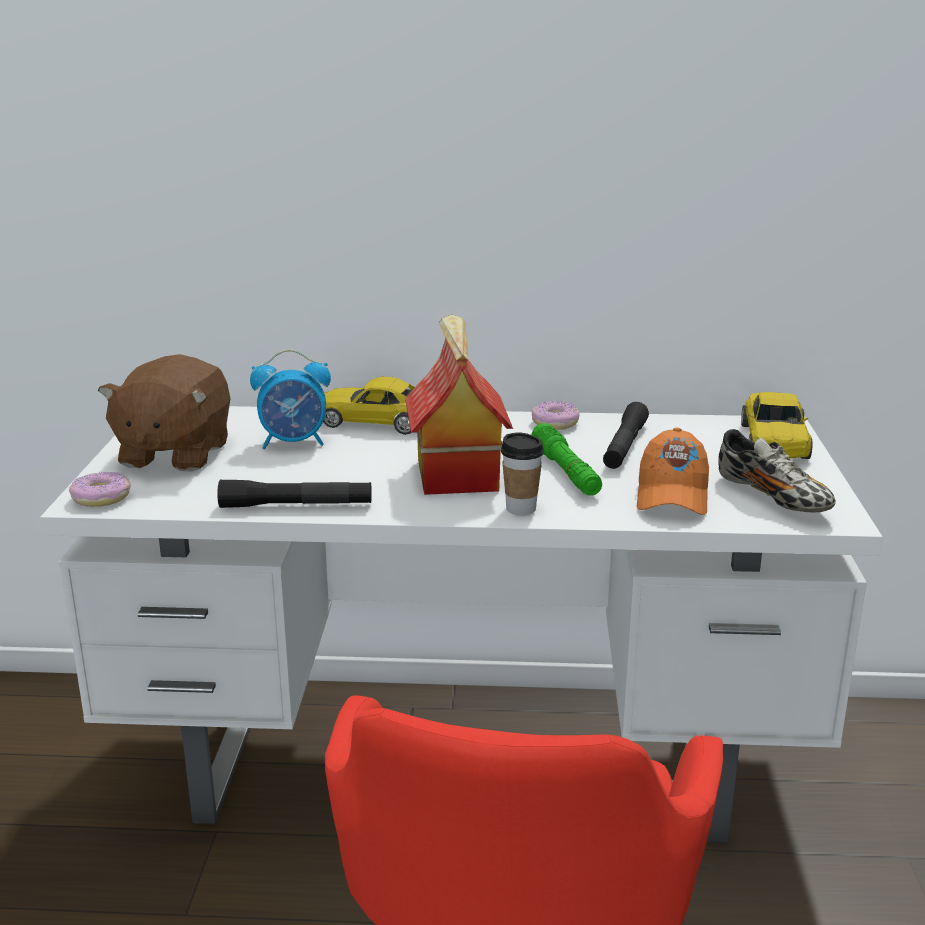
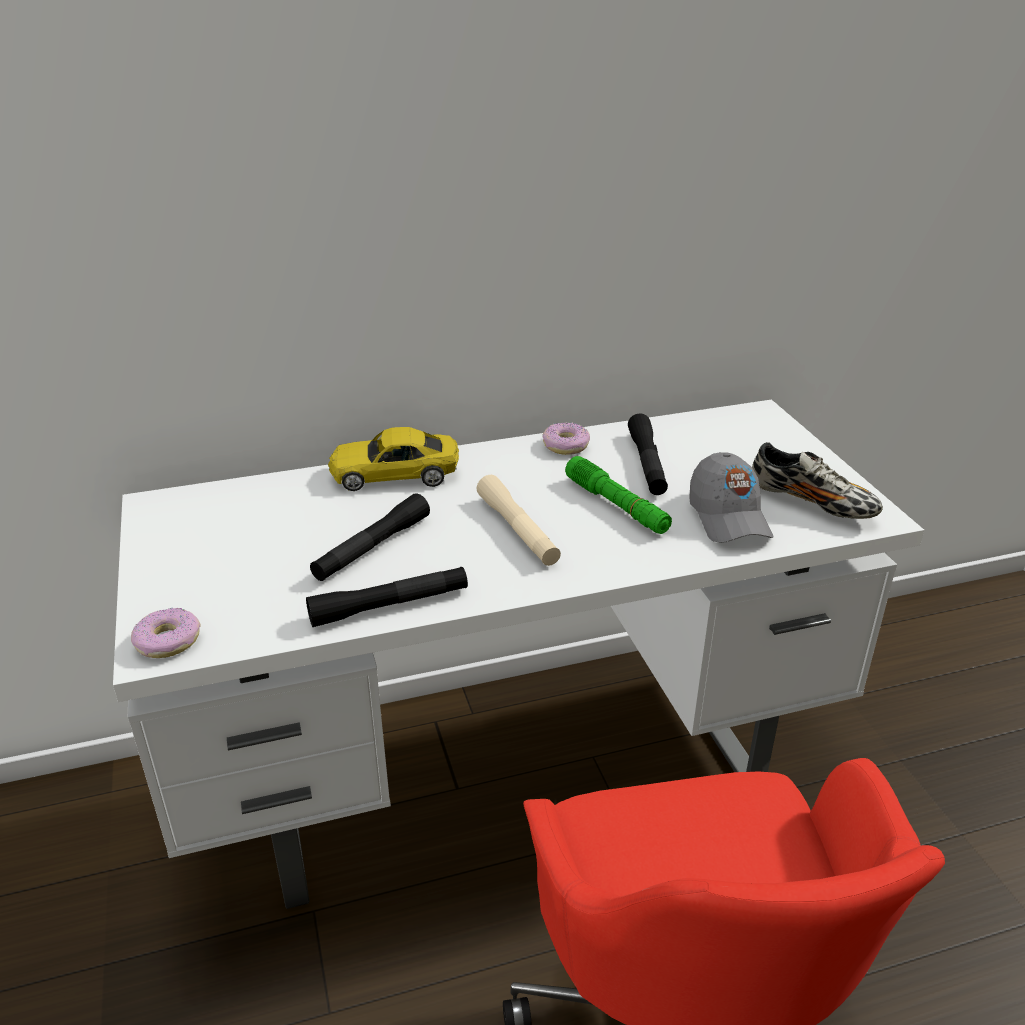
camera: 20 degrees left, 10 degrees up
brown plush toy [98,354,231,472] -> none
alarm clock [250,349,331,449] -> none
toy house [405,315,513,495] -> beige flashlight [476,475,561,566]
cup [501,432,544,515] -> none
orange cap [637,427,709,515] -> grey cap [689,452,774,543]
yellow toy car [741,392,812,459] -> none
none -> black flashlight [310,493,430,581]

